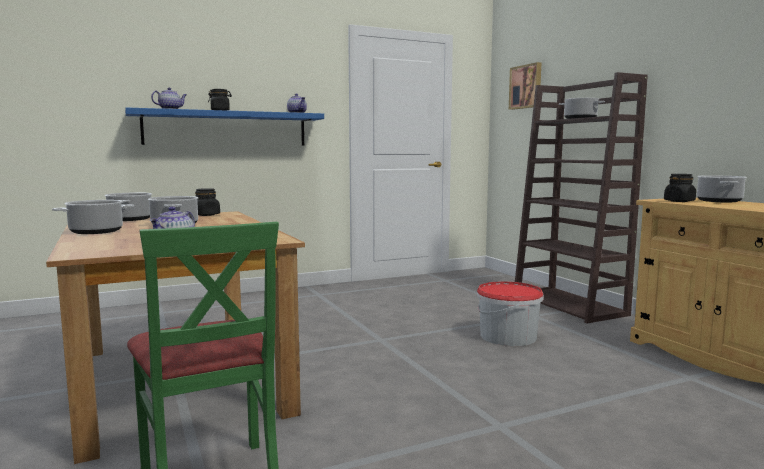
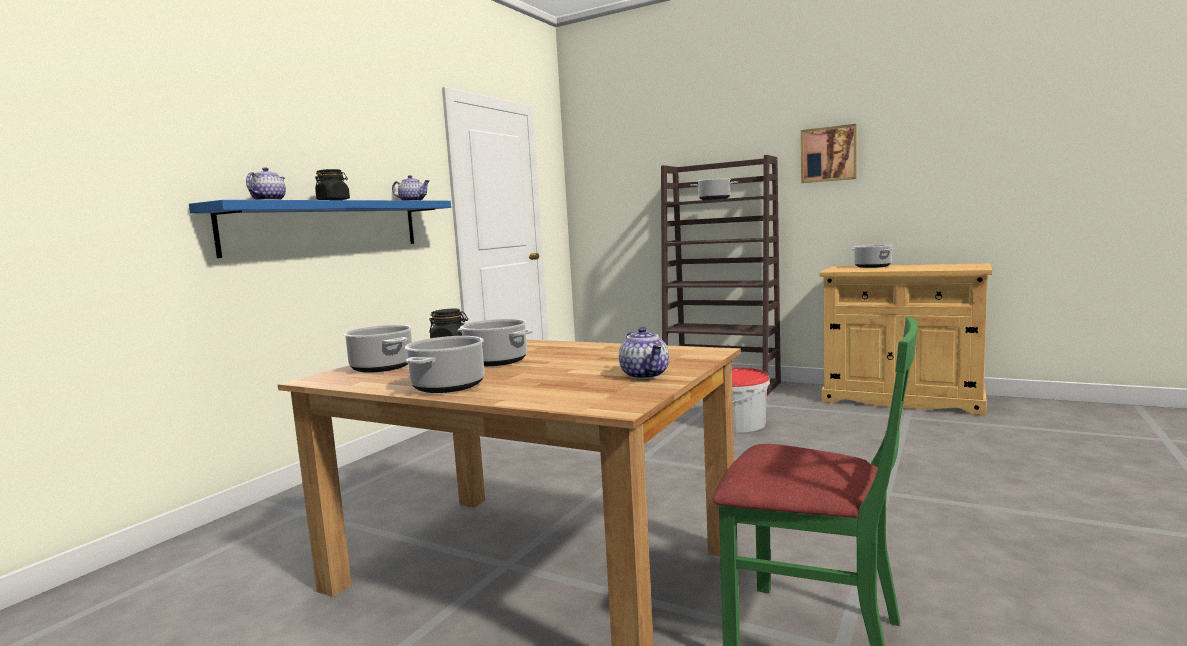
camera: 35 degrees left, 0 degrees up
picture [509,62,541,110] -> picture moved to [801,124,857,183]
black jar [664,174,696,202] -> none

